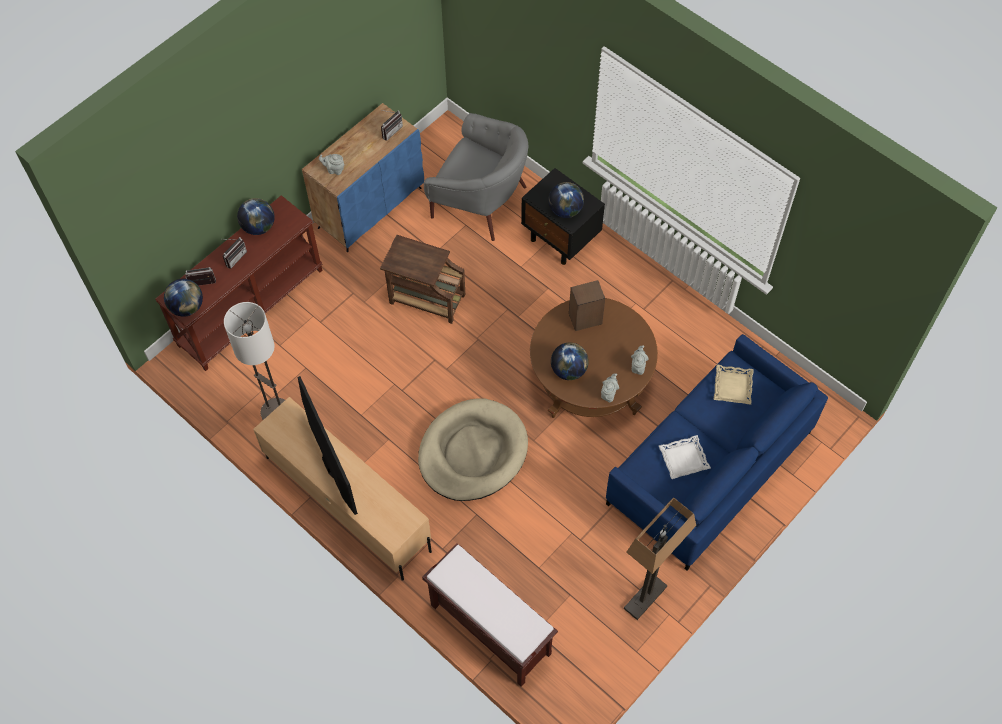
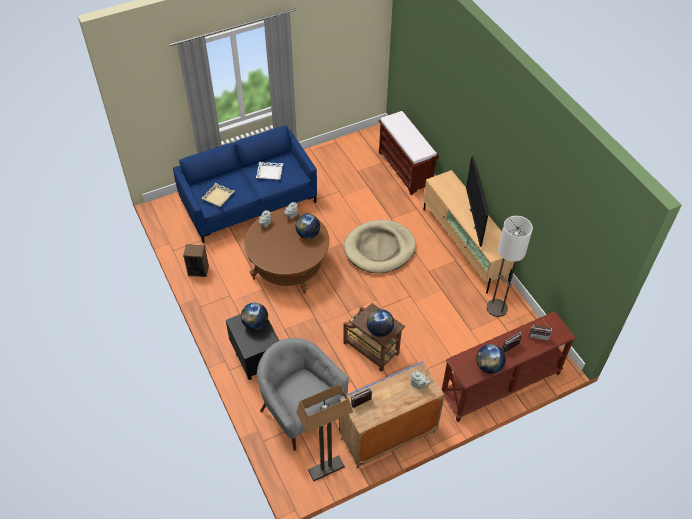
camera: 160 degrees left, 10 degrees down
globe [164,279,203,317] -> globe moved to [367,309,394,337]
speaker [569,280,605,331] -> speaker moved to [183,244,209,277]
floor lamp [624,497,696,620] -> floor lamp moved to [296,384,353,481]

